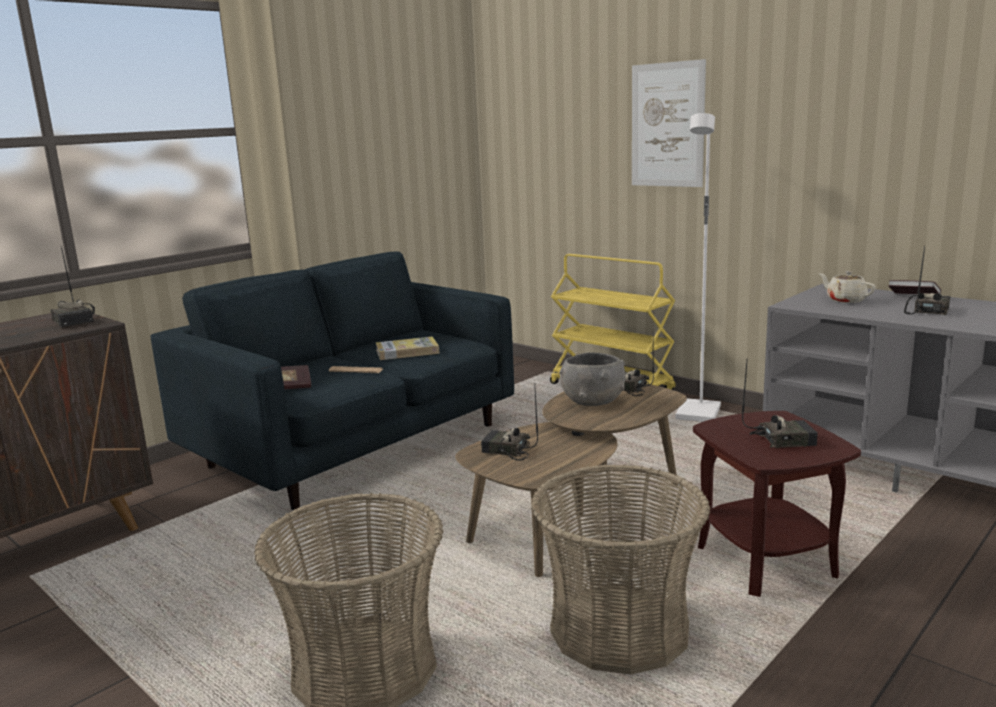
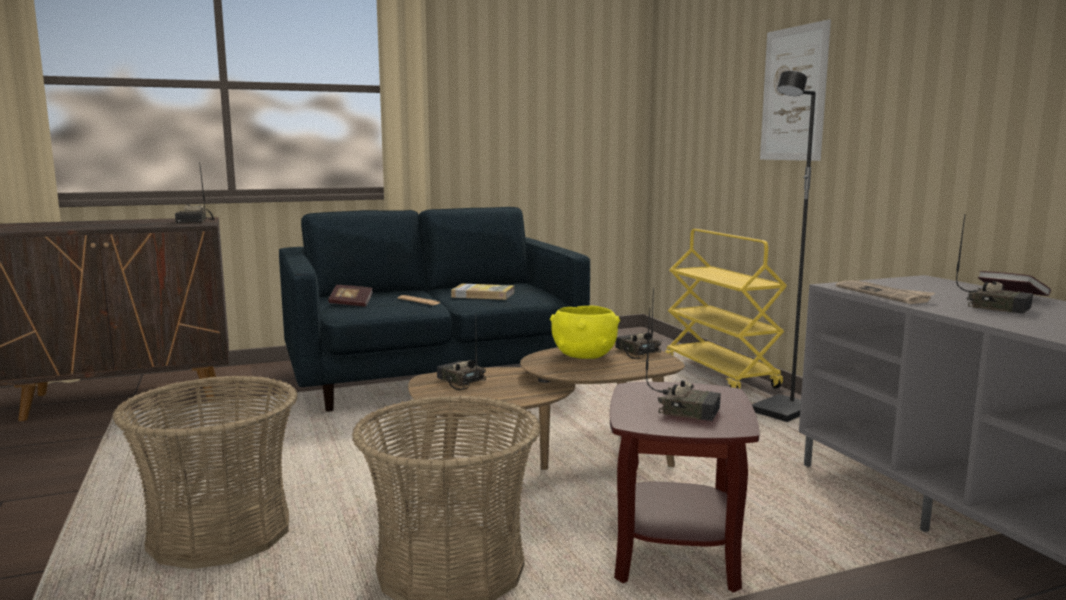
camera: 25 degrees right, 5 degrees down
grey bowl [559,352,625,406] -> yellow bowl [550,305,620,359]
white floor lamp [675,113,721,422] -> black floor lamp [752,71,816,422]
beige teapot [819,271,876,303] -> none
radio [904,246,950,315] -> radio turned 75 degrees clockwise [956,215,1033,314]
none -> newspaper [836,280,935,304]

